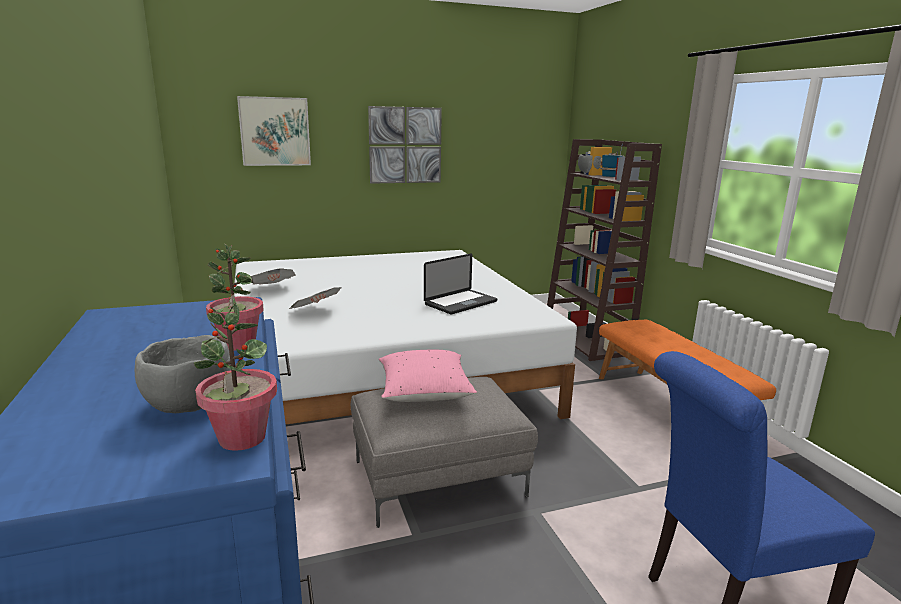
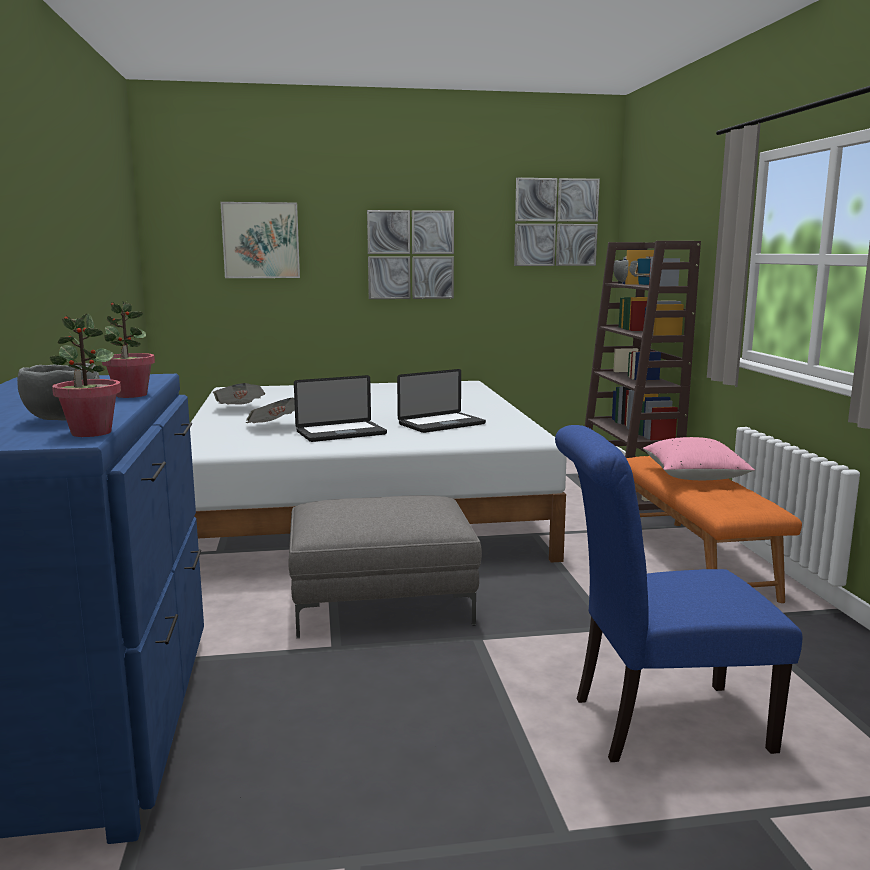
camera: 10 degrees right, 5 degrees down
pink pillow [379,350,477,402] -> pink pillow moved to [643,437,755,480]
none -> laptop [294,375,387,442]
none -> picture [514,178,600,266]

